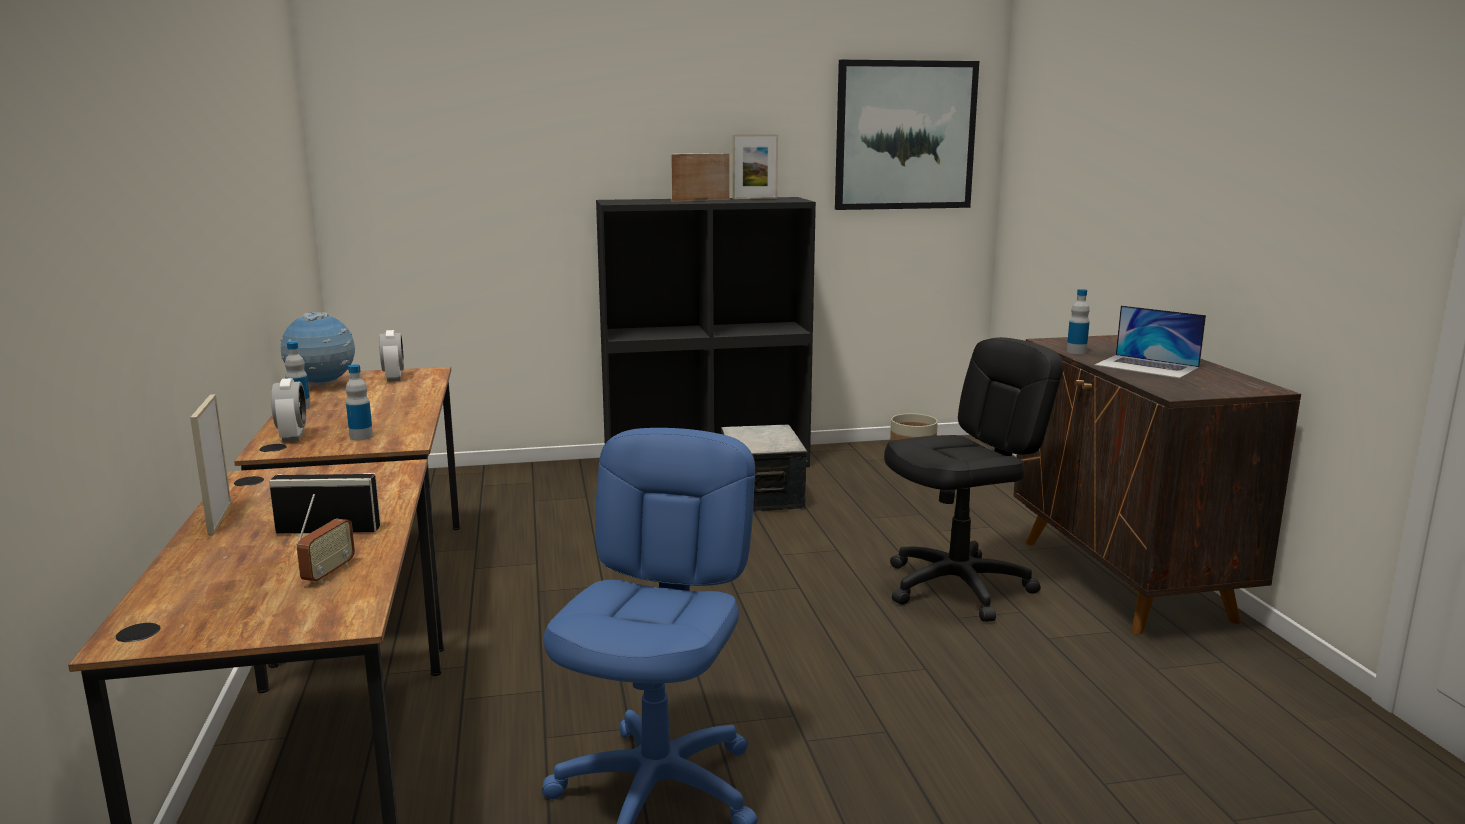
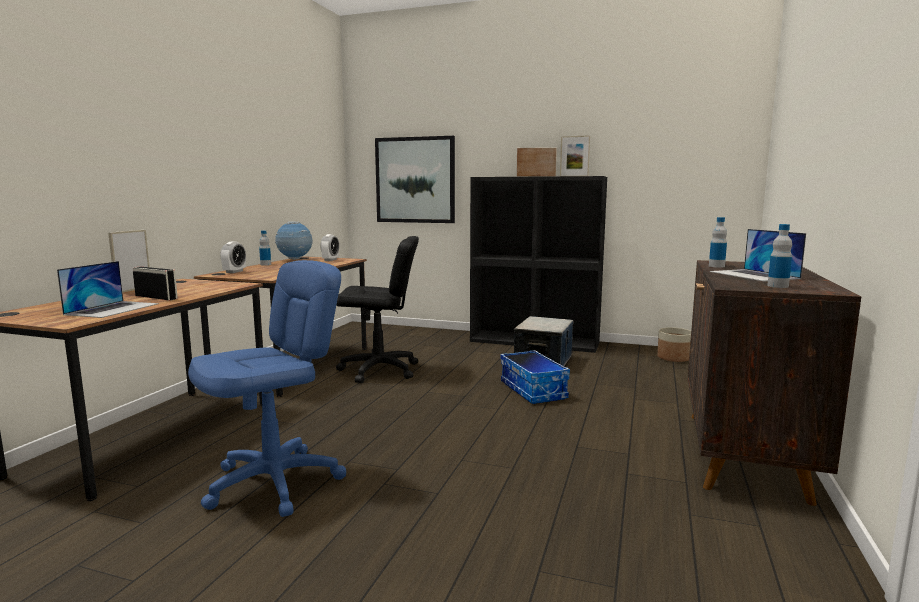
camera: 30 degrees right, 5 degrees down
radio [296,494,355,583] -> laptop [57,261,159,318]
bottle [346,364,373,440] -> bottle moved to [767,224,792,288]
picture [835,60,979,210] -> picture moved to [375,136,455,223]
black office chair [884,337,1064,622] -> black office chair moved to [336,236,419,383]
none -> storage box [500,350,570,404]

